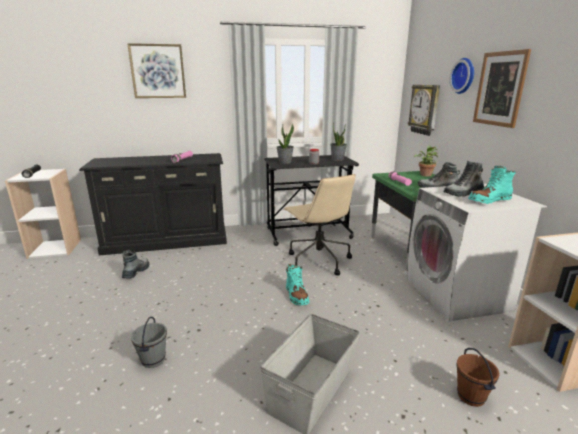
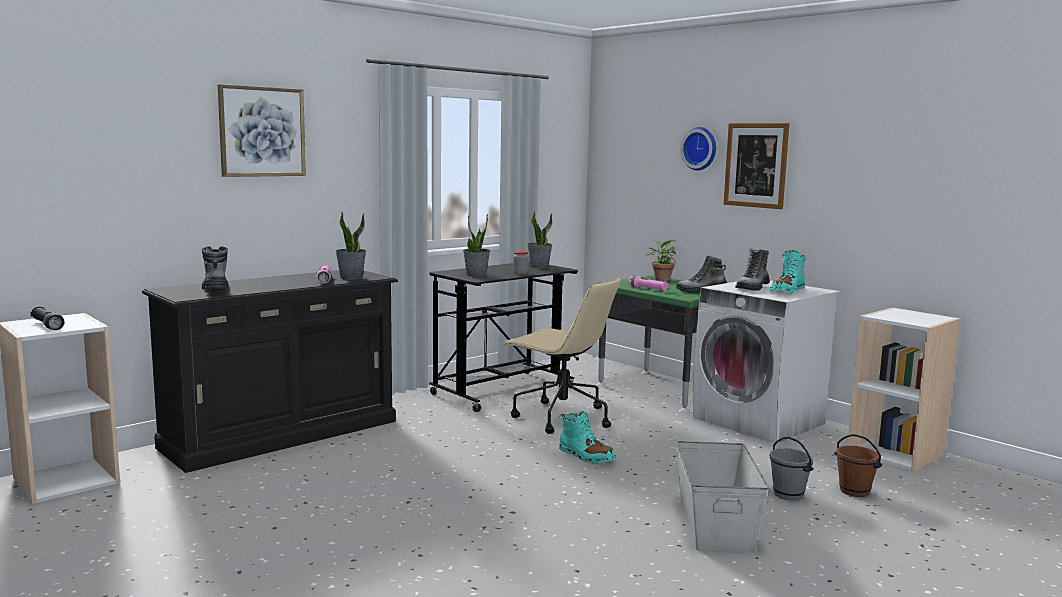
camera: 30 degrees left, 10 degrees down
boot [122,250,149,279] -> boot moved to [202,246,229,291]
grey bucket [131,317,167,368] -> grey bucket moved to [770,436,814,501]
wall clock [408,85,440,136] -> none
none -> potted plant [336,212,366,280]

